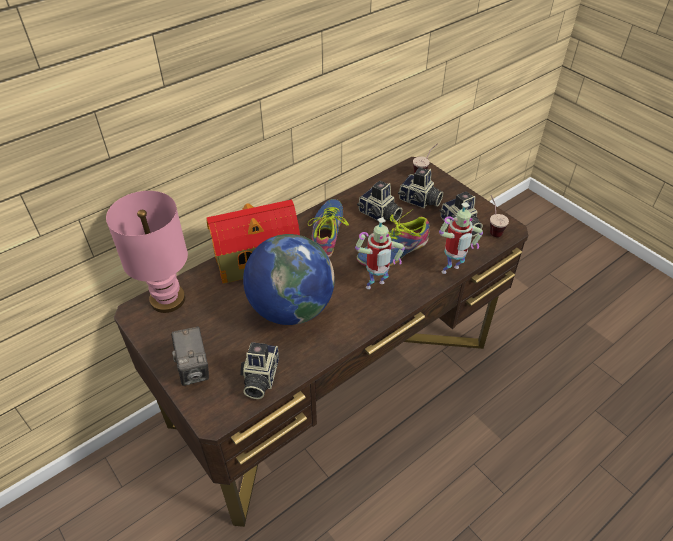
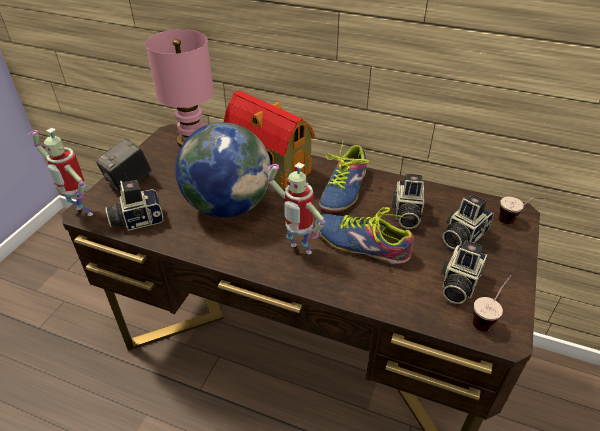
camera: 60 degrees right, 5 degrees down
shoe [308,199,349,257] -> shoe turned 135 degrees clockwise [319,142,370,213]
camera [398,167,443,208] -> camera turned 45 degrees clockwise [442,194,494,249]
toy robot [439,202,483,274] -> toy robot moved to [28,128,93,216]

